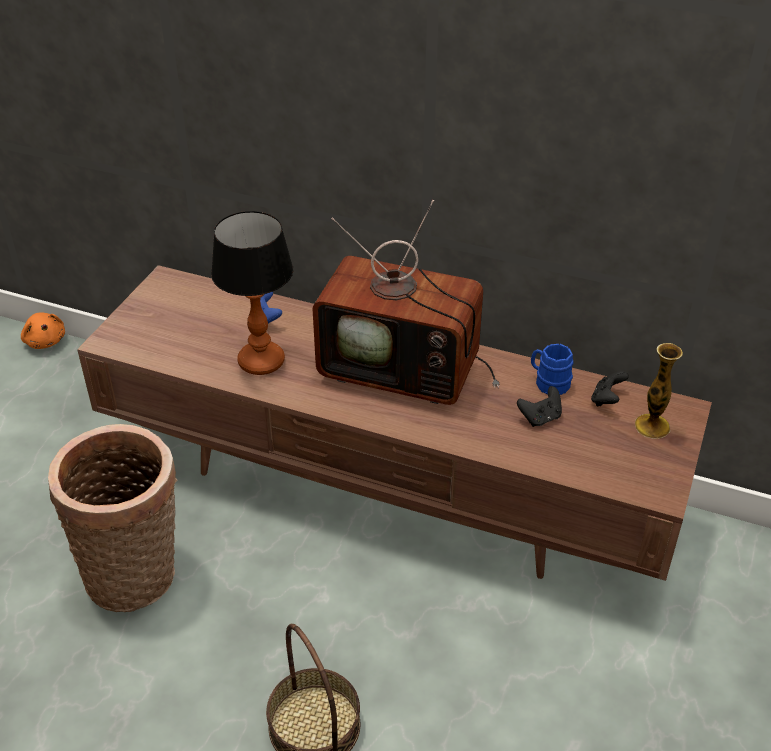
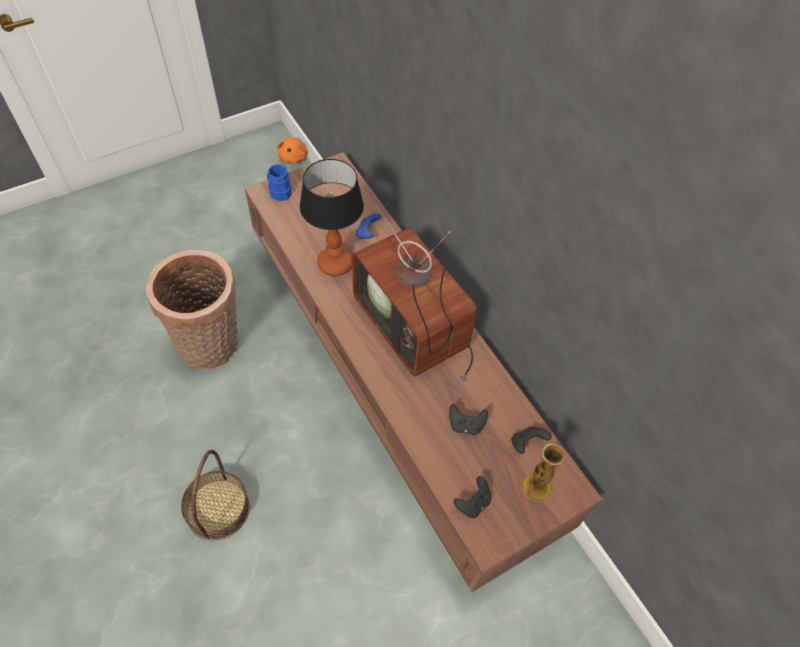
camera: 35 degrees right, 15 degrees up
blue mug [531,344,573,395] -> blue mug moved to [267,164,292,201]
none -> black game controller [454,476,491,518]

